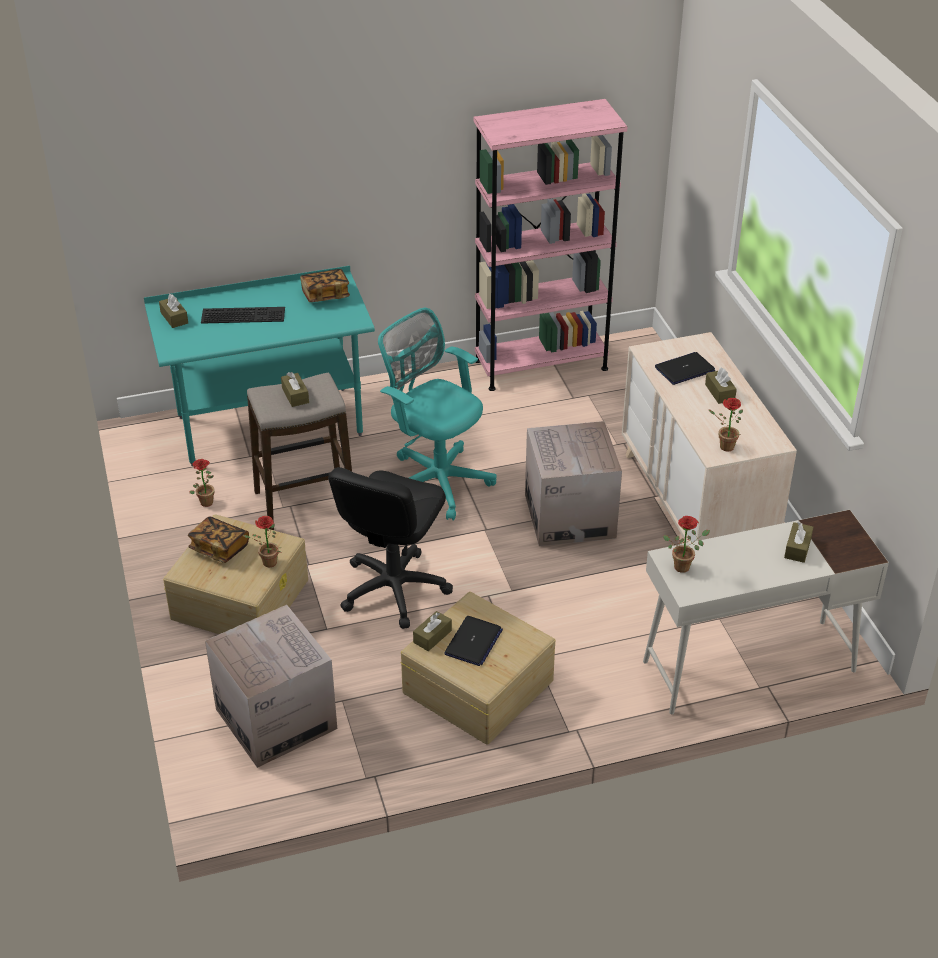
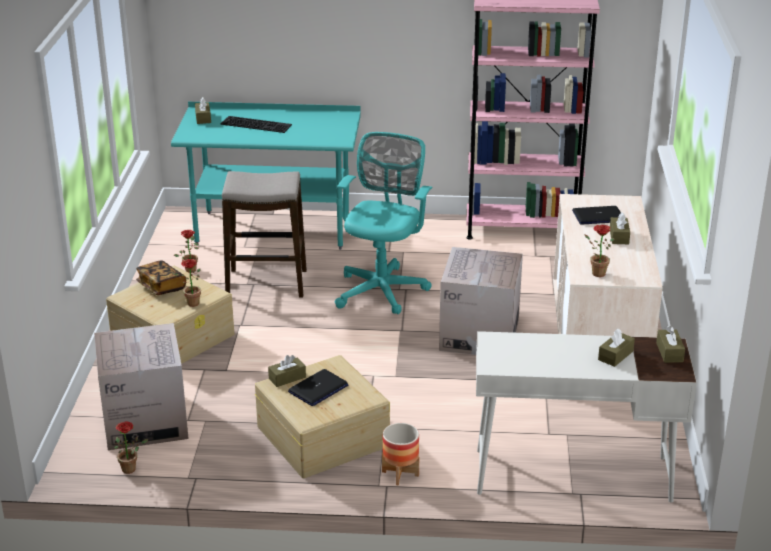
camera: 20 degrees right, 10 degrees down
brown tissue box [281,372,309,407] -> brown tissue box moved to [656,326,685,363]
book [300,269,350,302] -> none
black office chair [328,467,453,629] -> none
turquoise office chair [378,308,497,521] -> turquoise office chair turned 45 degrees clockwise [334,132,432,314]
potted plant [663,516,710,573] -> potted plant moved to [114,422,148,474]
none -> planter [382,423,420,486]

